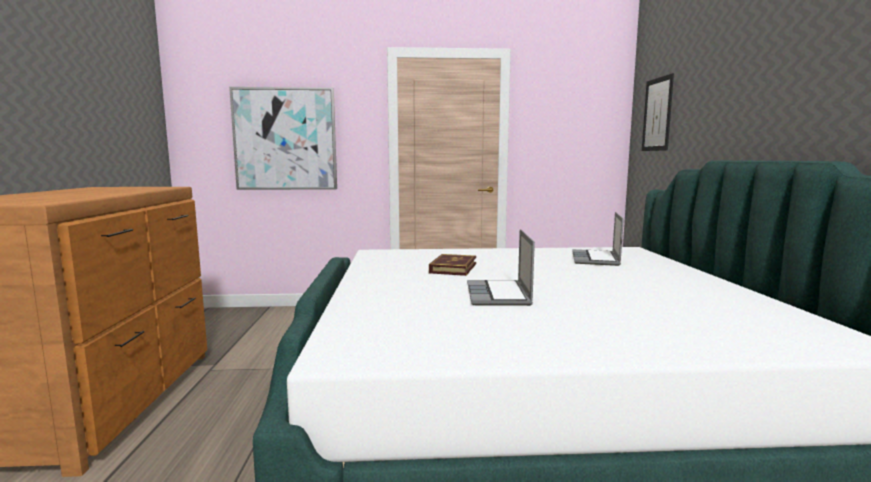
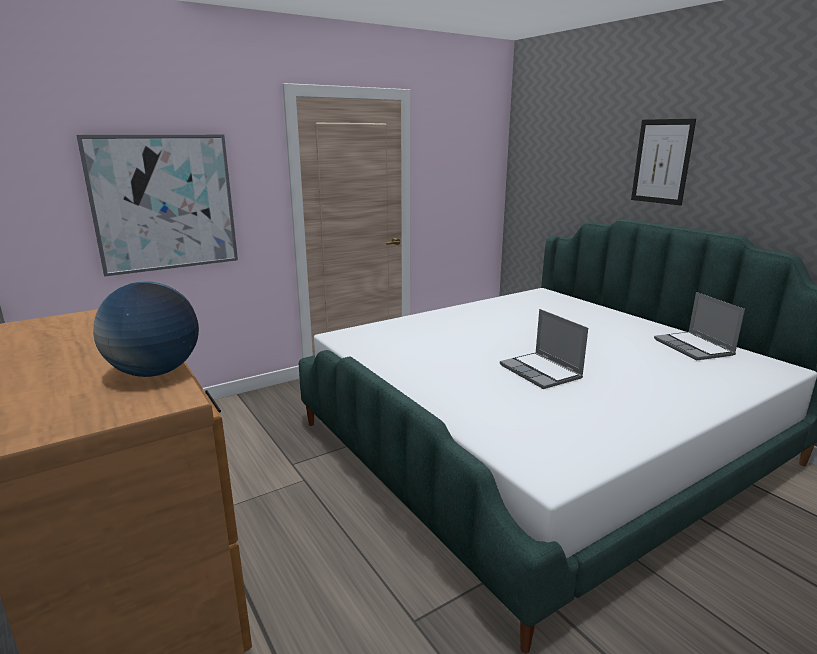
camera: 30 degrees left, 10 degrees up
book [429,254,476,276] -> none
laptop [572,212,624,266] -> laptop moved to [654,292,745,361]
picture [642,73,674,151] -> picture moved to [631,119,696,205]
none -> globe [93,281,199,377]

